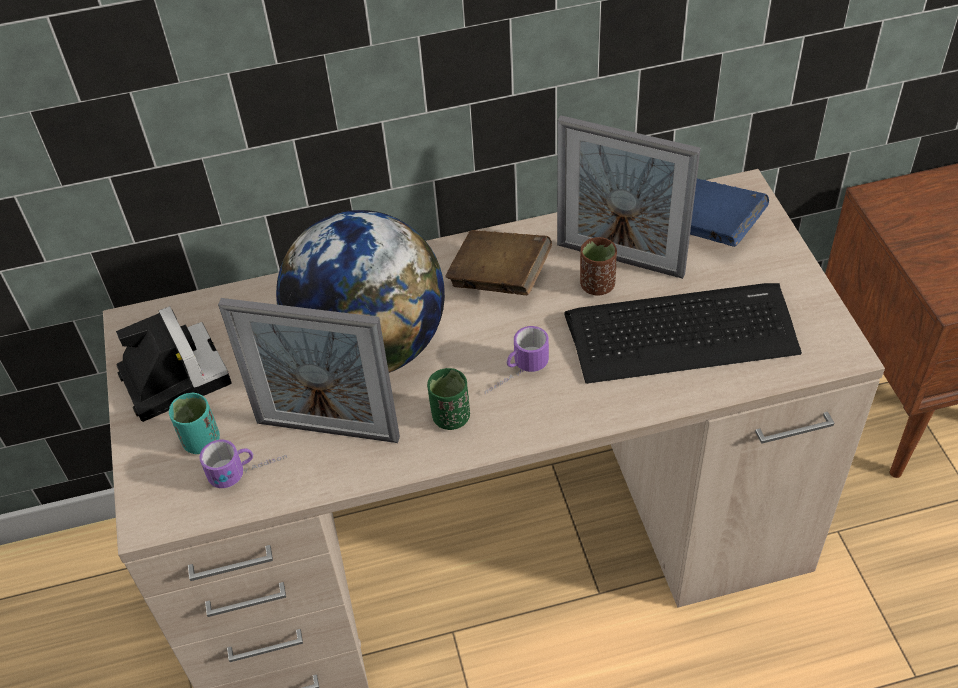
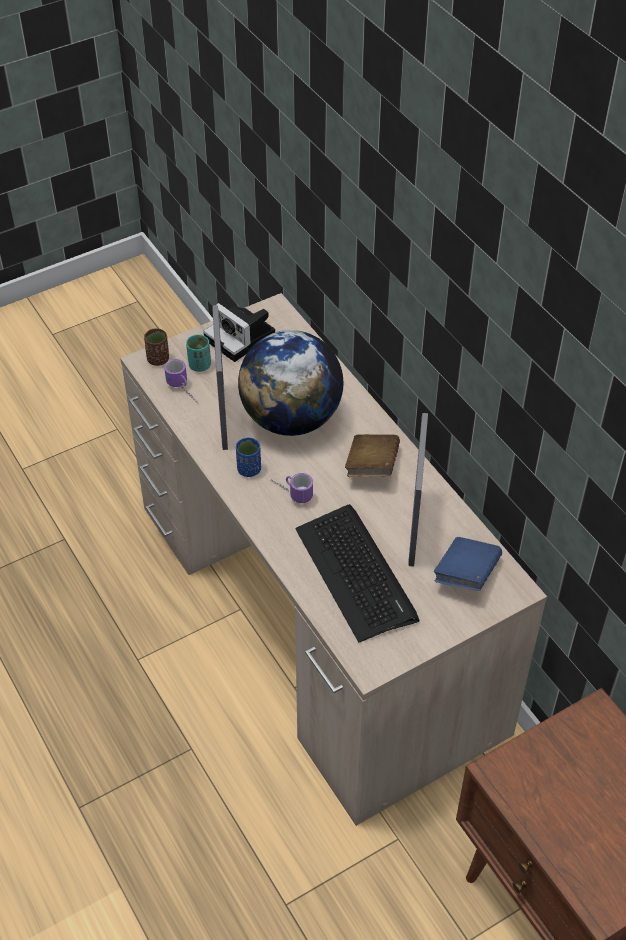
camera: 70 degrees right, 0 degrees up
camera [116,306,232,422] -> camera turned 90 degrees clockwise [203,303,275,362]
green cup [427,368,470,430] -> blue cup [236,438,261,477]
brown cup [580,237,617,295] -> brown cup moved to [144,328,169,366]

